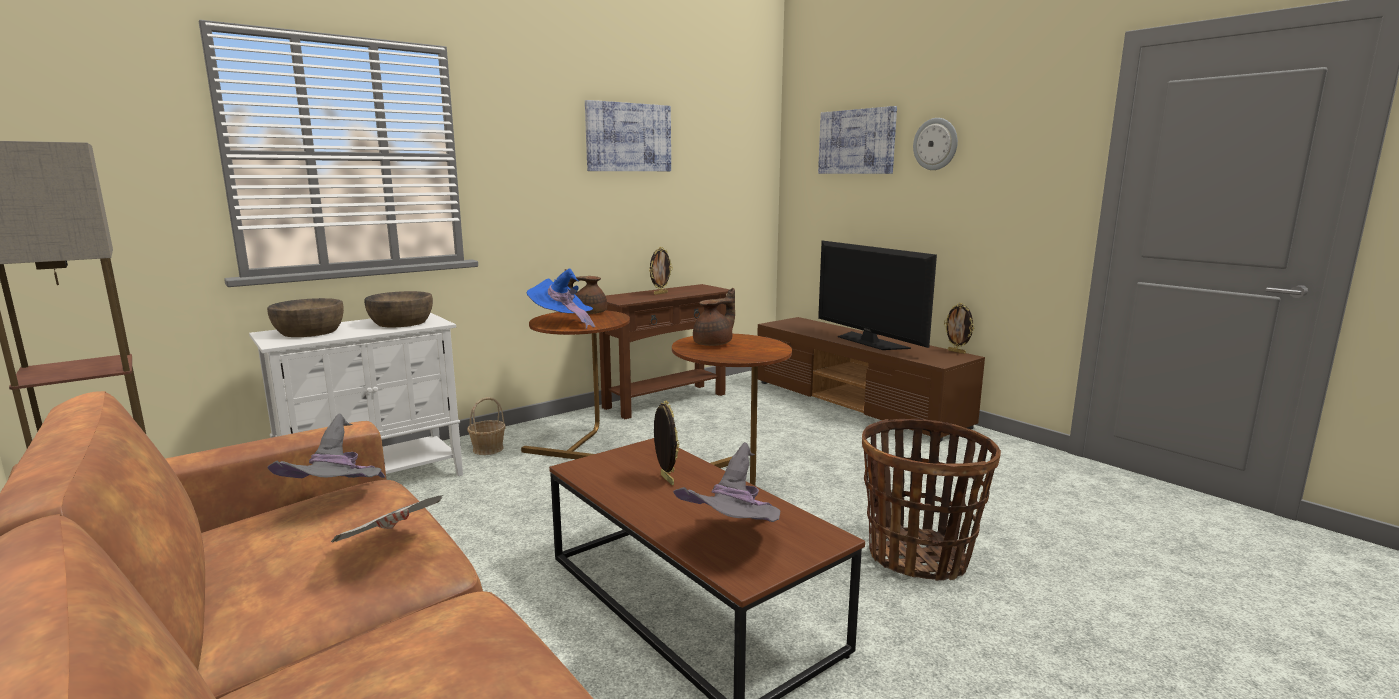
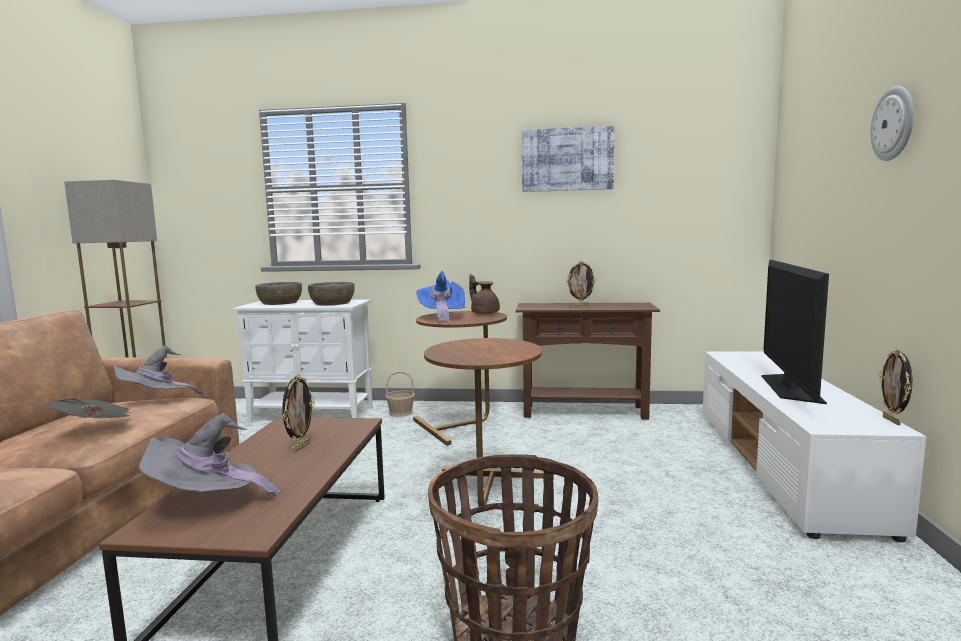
camera: 45 degrees right, 5 degrees down
brown teapot [693,288,735,346] -> none
brown tv stand [757,317,985,442] -> white tv stand [703,351,926,542]
picture [818,106,897,174] -> none

